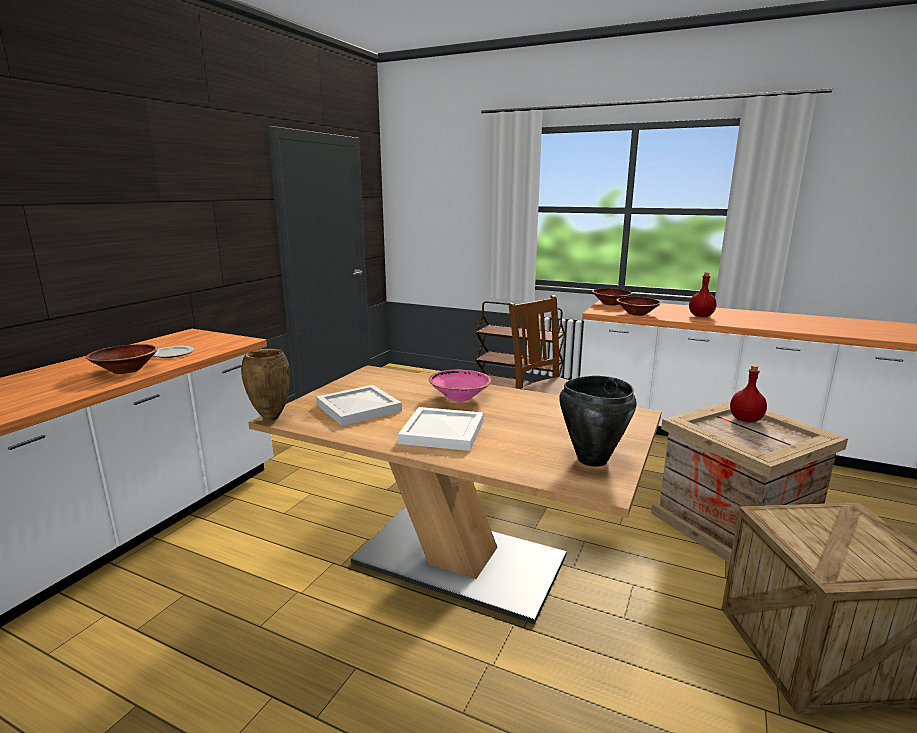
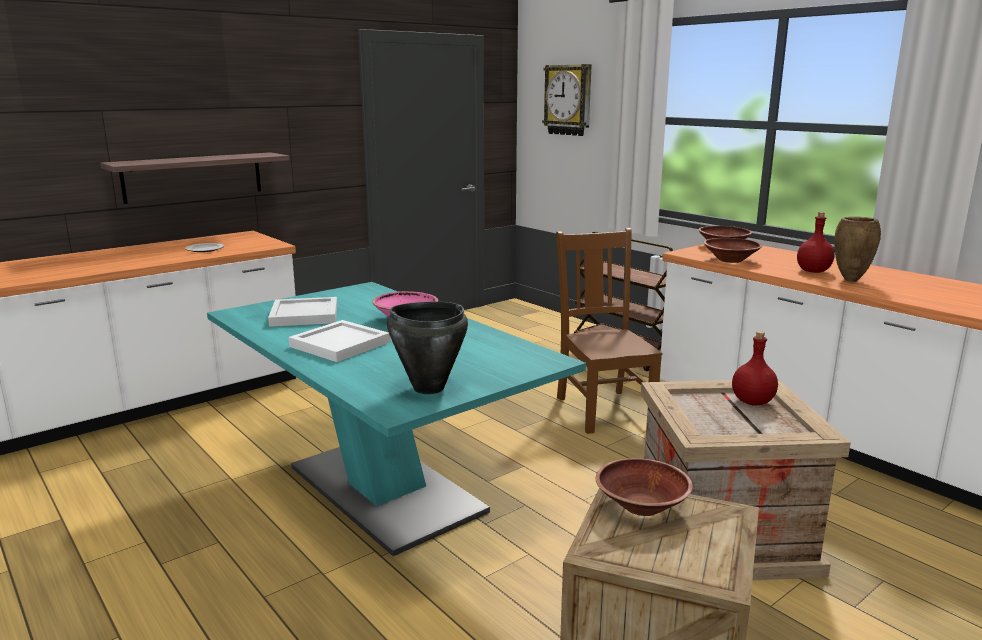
camera: 25 degrees right, 0 degrees up
brown bowl [86,344,158,374] -> brown bowl moved to [595,458,693,516]
brown vase [241,349,290,421] -> brown vase moved to [834,216,881,282]
brown dining table [248,365,662,624] -> turquoise dining table [207,282,586,556]
none -> shelf [100,152,289,204]
none -> wall clock [542,64,592,136]

